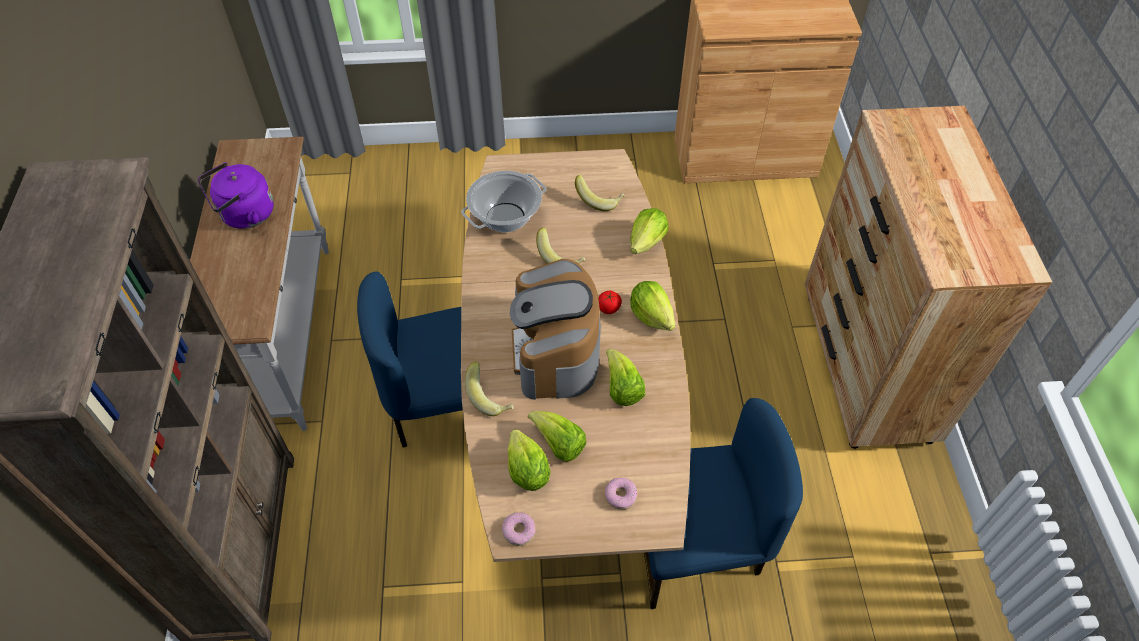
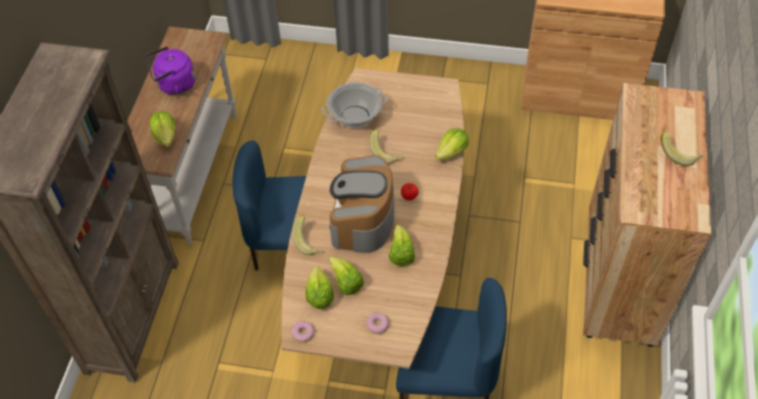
camera: 15 degrees right, 0 degrees up
banana [575,175,625,211] -> banana moved to [660,131,703,166]
lettuce [630,281,676,331] -> lettuce moved to [150,111,175,147]

